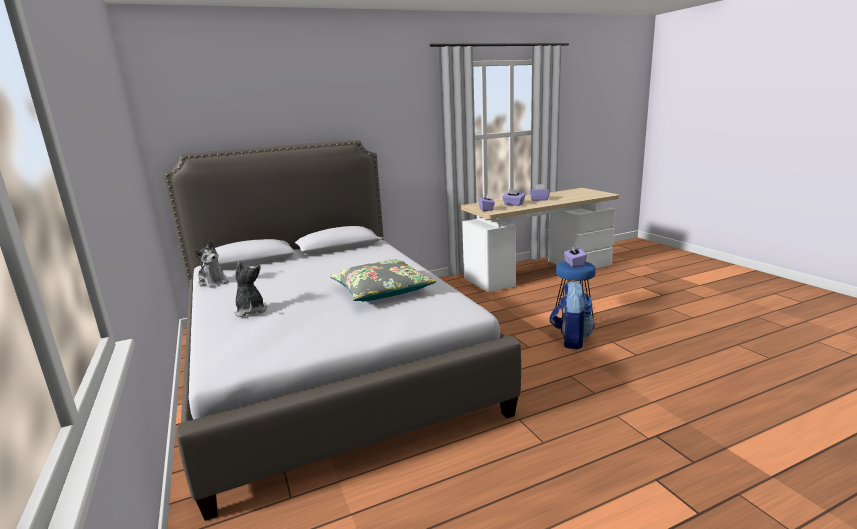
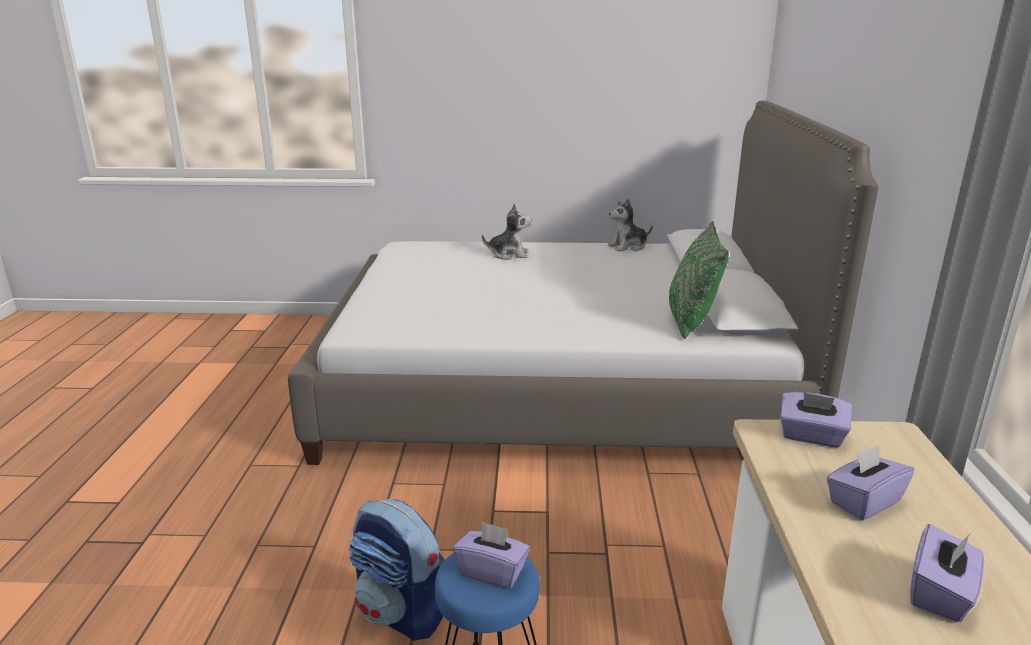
camera: 115 degrees right, 5 degrees up
grey pillow [330,259,436,301] -> none
none -> green pillow [669,221,729,339]

